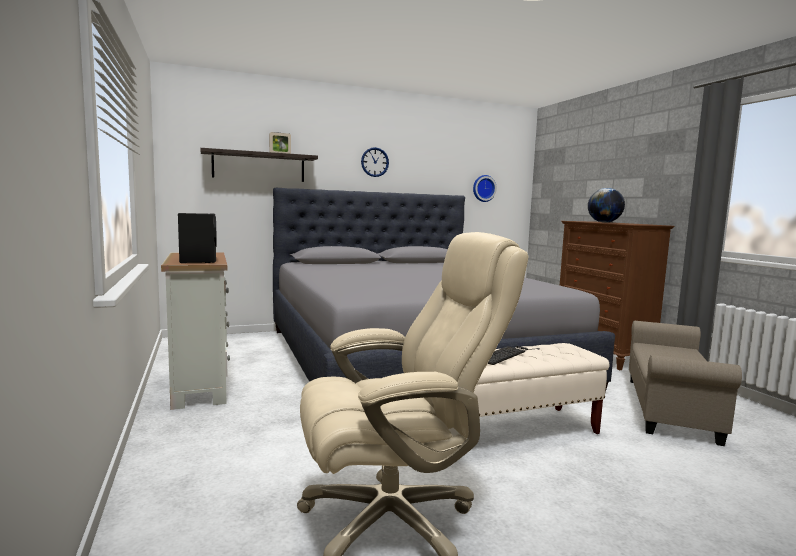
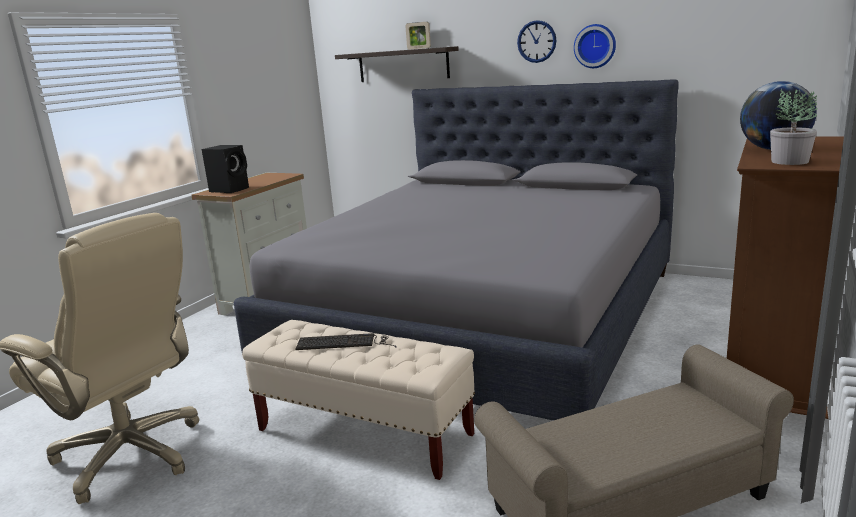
camera: 50 degrees right, 10 degrees up
wall clock [473,175,497,202] -> wall clock moved to [574,24,616,68]
none -> potted plant [770,89,818,165]

